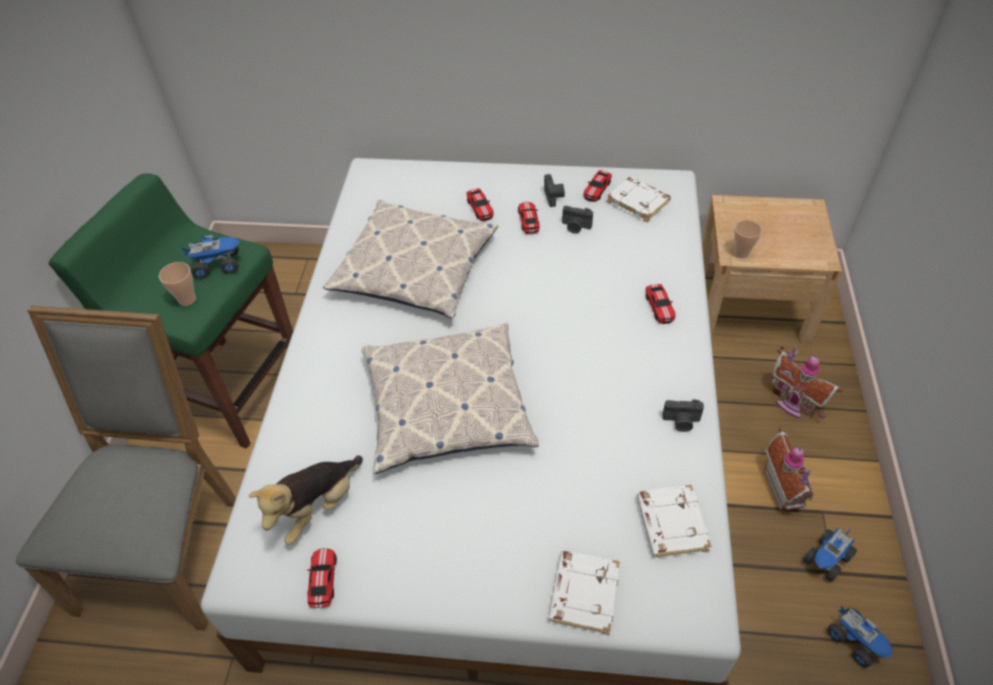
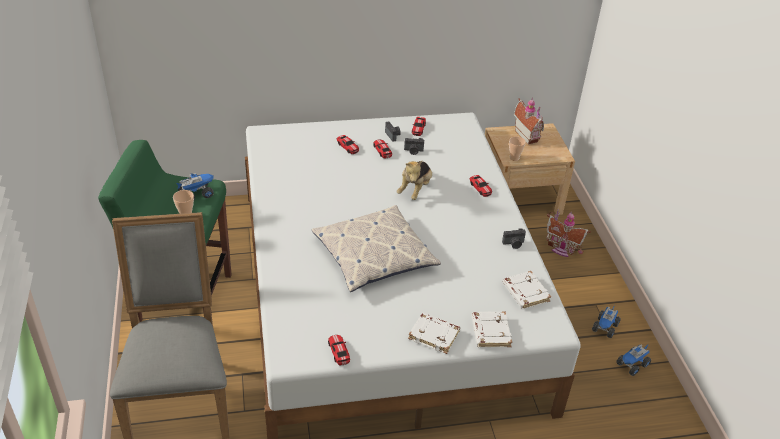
camera: 20 degrees left, 10 degrees down
plush toy [248,455,363,545] -> plush toy moved to [397,161,432,200]
pillow [322,200,498,319] -> none
white book [607,177,671,222] -> white book moved to [408,313,460,354]
toy house [764,427,814,511] -> toy house moved to [514,98,544,145]
toy truck [827,605,893,668] -> toy truck turned 105 degrees clockwise [616,344,651,376]

